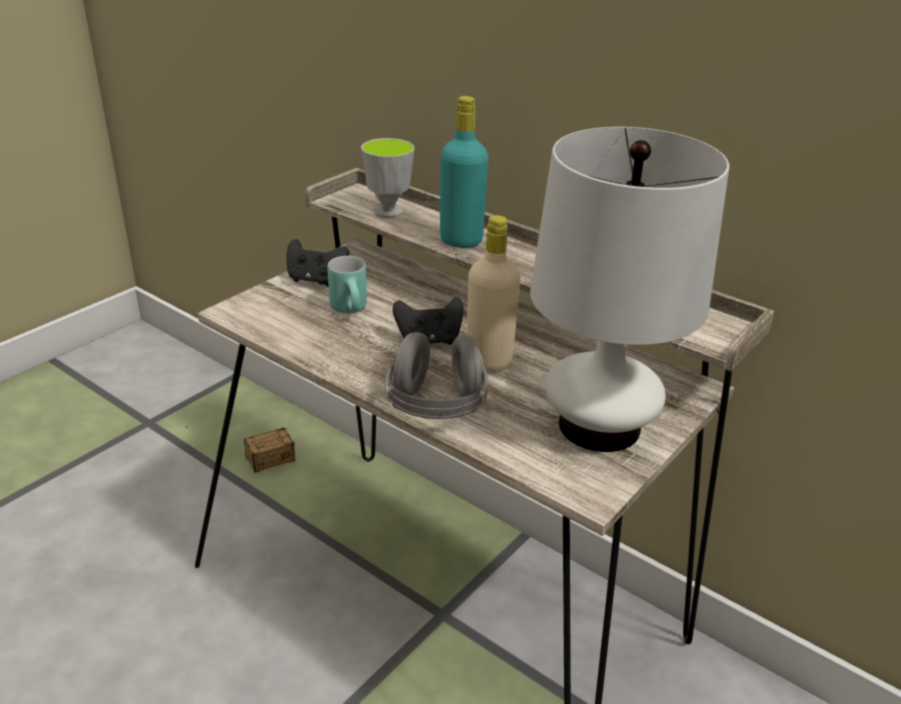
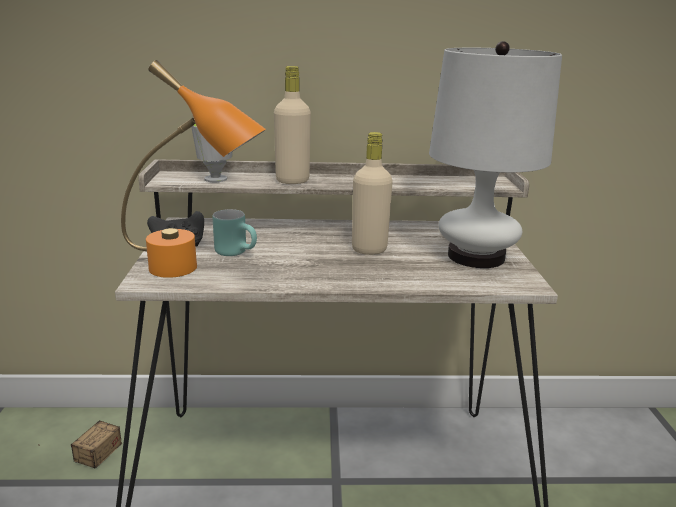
camera: 40 degrees left, 10 degrees down
grey headphones [385,332,488,419] -> none
black game controller [393,297,464,345] -> none
turquoise bottle [440,96,489,248] -> beige bottle [274,66,311,184]
none -> orange table lamp [121,60,266,278]

